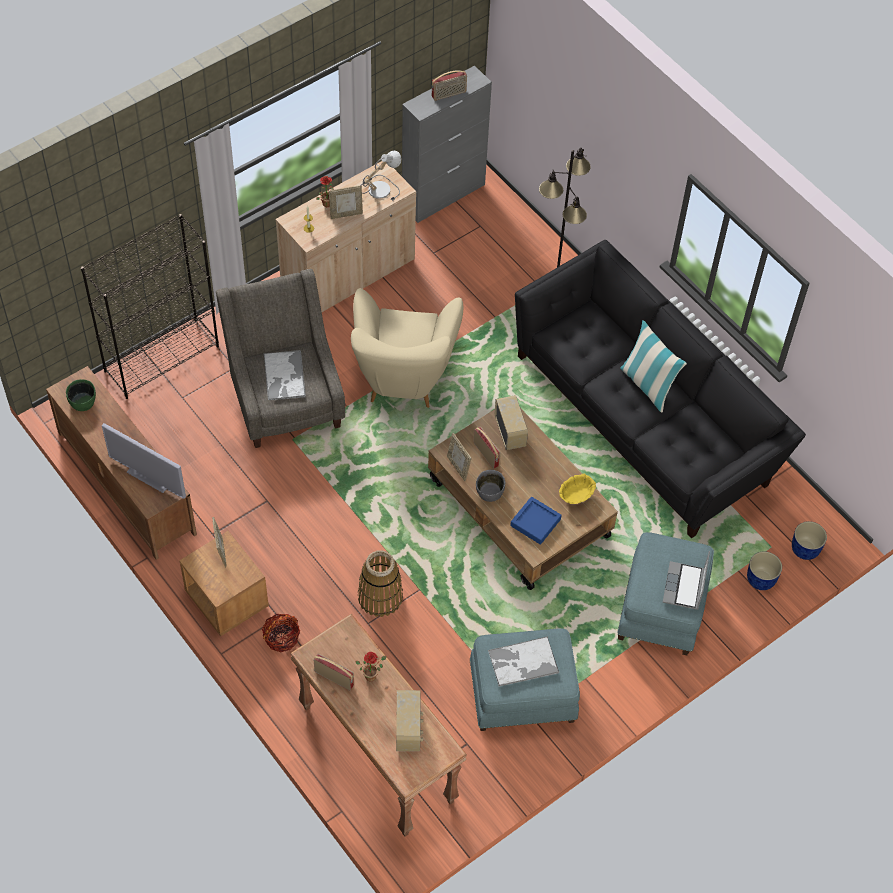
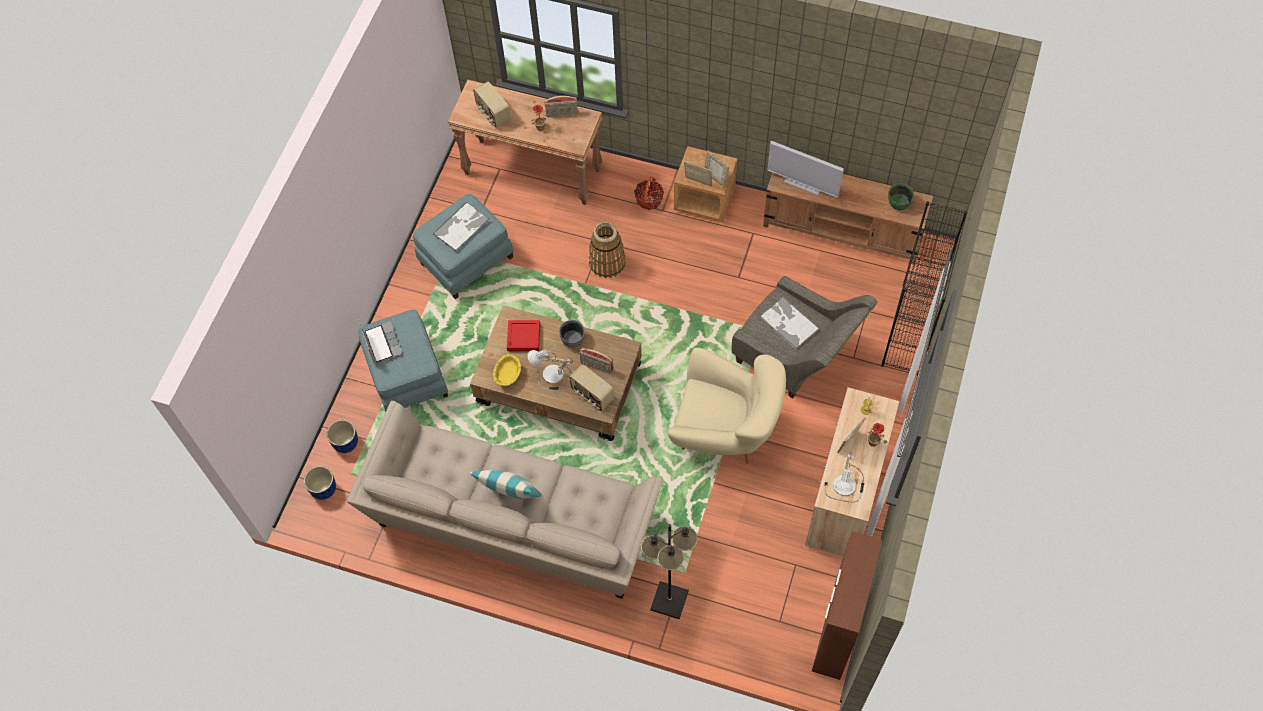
camera: 150 degrees right, 5 degrees up
television [102,423,186,499] -> television turned 150 degrees counterclockwise [767,141,844,198]
beige armchair [351,288,463,408] -> beige armchair turned 135 degrees clockwise [668,348,786,464]
grey cabinet [402,65,492,223] -> brown cabinet [812,531,882,680]
radio [432,71,467,101] -> none
picture frame [447,433,471,481] -> picture frame moved to [684,161,712,187]
blue tray [510,497,562,545] -> red tray [507,320,540,351]
black sofa [515,240,806,538] -> beige sofa [347,401,663,599]
none -> table lamp [528,349,573,390]

